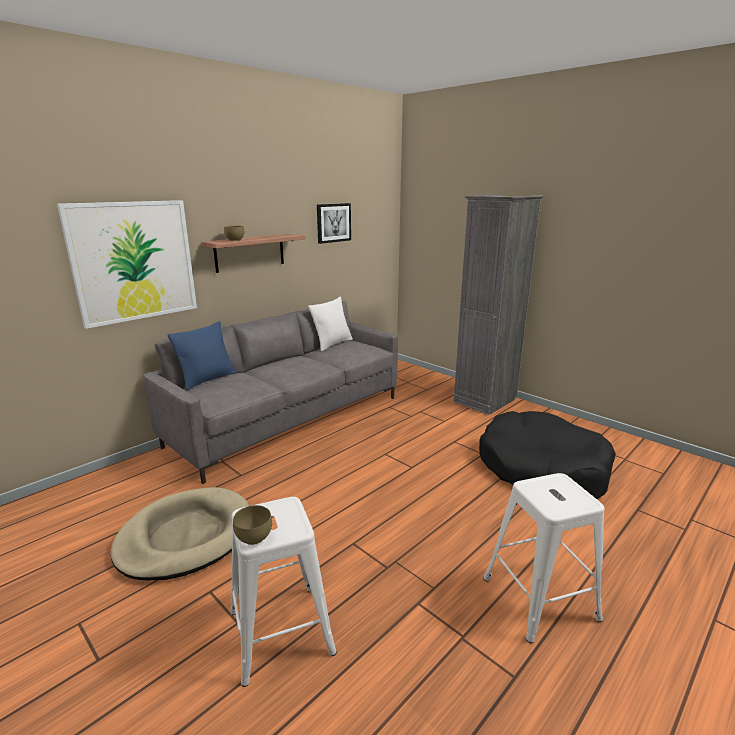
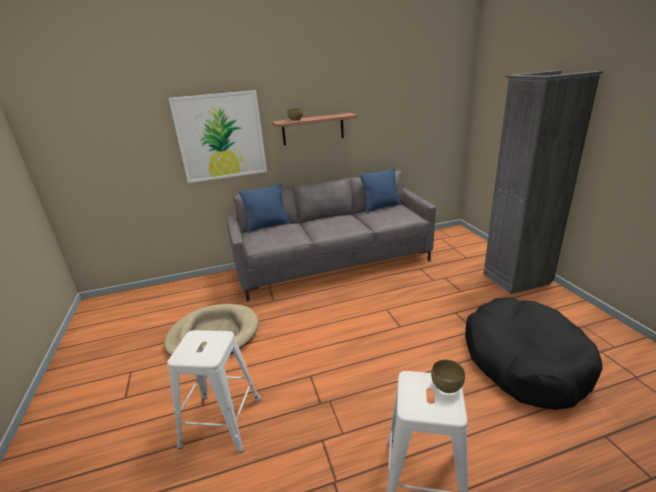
camera: 30 degrees right, 5 degrees up
brown bowl [233,505,272,545] -> brown bowl moved to [431,360,465,393]
white pillow [308,297,353,351] -> blue pillow [360,167,401,213]
picture [317,203,351,244] -> none

